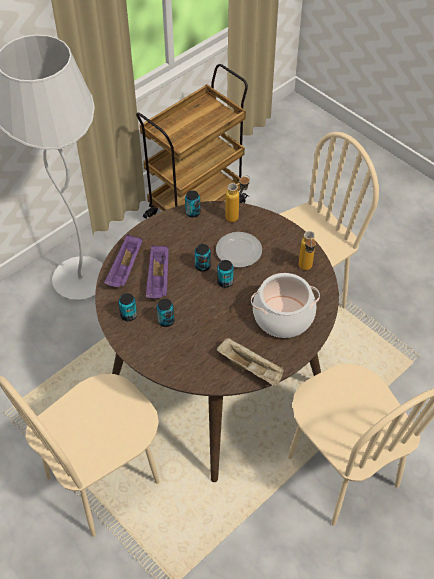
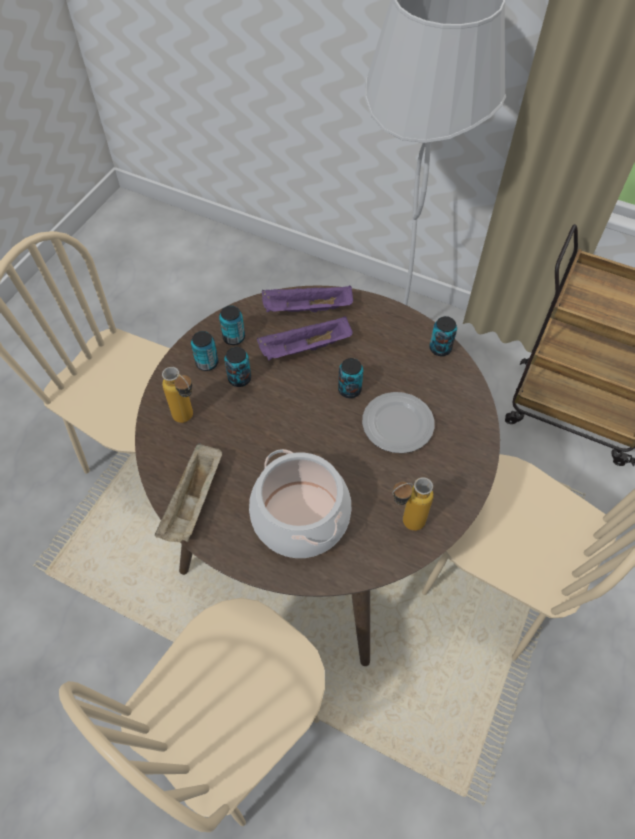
camera: 70 degrees right, 5 degrees up
can [217,260,234,288] -> can moved to [191,331,219,371]
bottle [225,175,250,222] -> bottle moved to [162,367,193,423]

